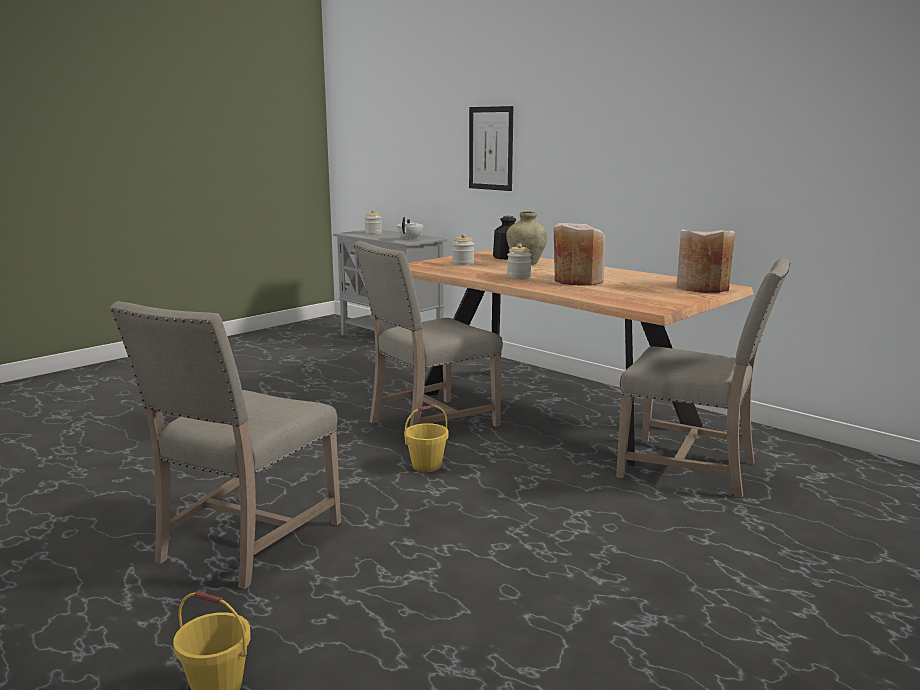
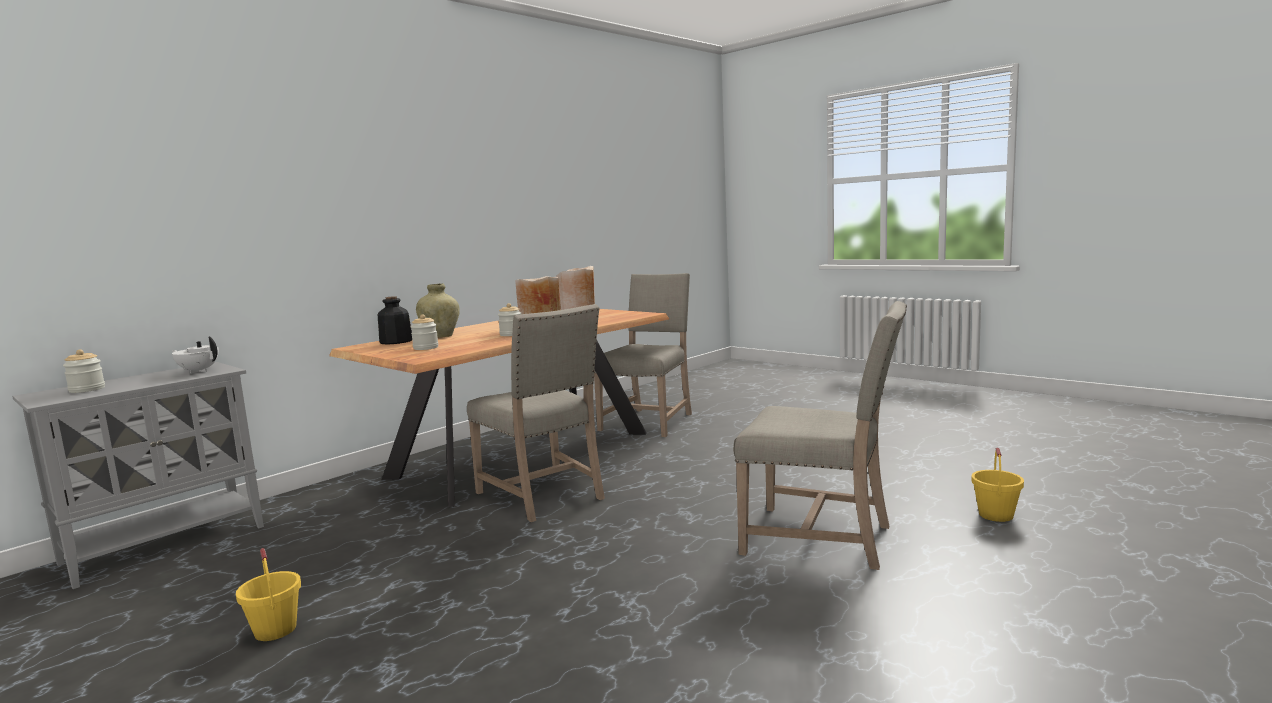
camera: 90 degrees left, 5 degrees down
yellow bucket [404,405,449,472] -> yellow bucket moved to [236,548,301,641]
picture [469,106,513,191] -> none

